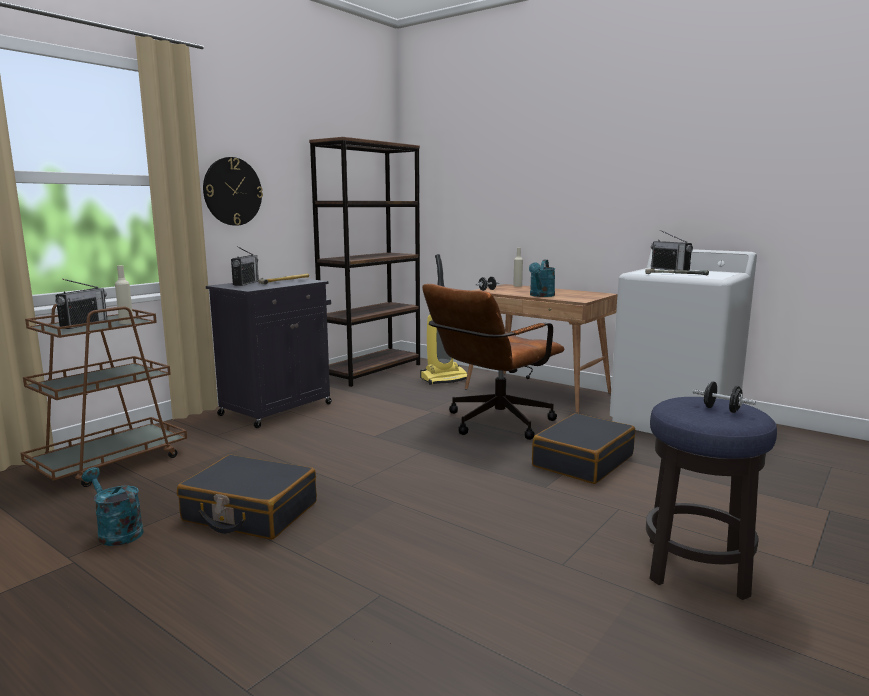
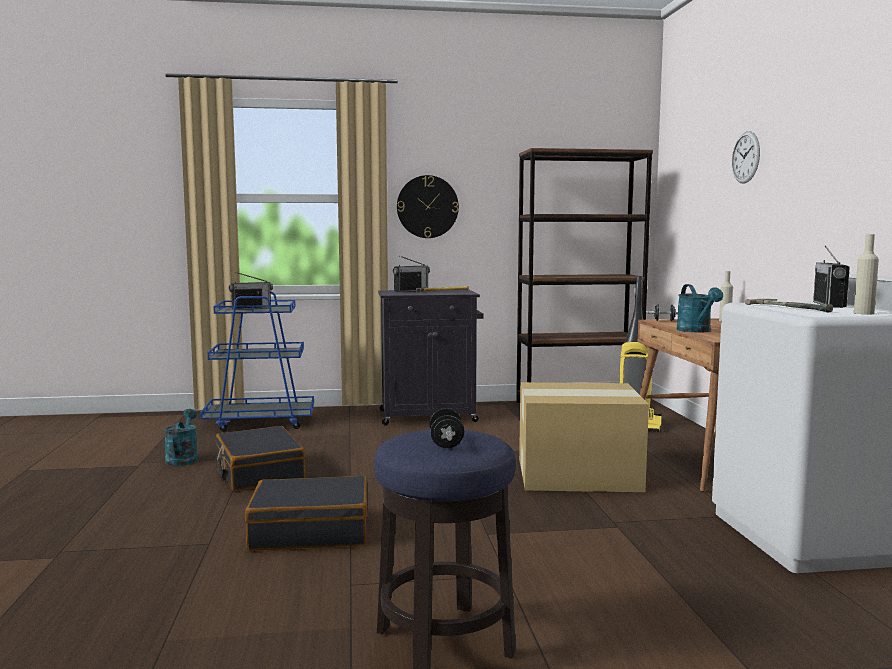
camera: 45 degrees right, 5 degrees down
brown cart [21,304,187,487] -> blue cart [200,291,314,432]
beige bottle [115,265,133,324] -> beige bottle moved to [854,234,879,314]
brown office chair [422,284,564,440] -> cardboard box [519,382,649,492]
turquoise watering can [529,260,555,297] -> turquoise watering can turned 75 degrees counterclockwise [677,284,723,333]
black suitcase [532,413,635,484] -> black suitcase moved to [245,476,368,550]
none -> wall clock [732,131,760,184]

